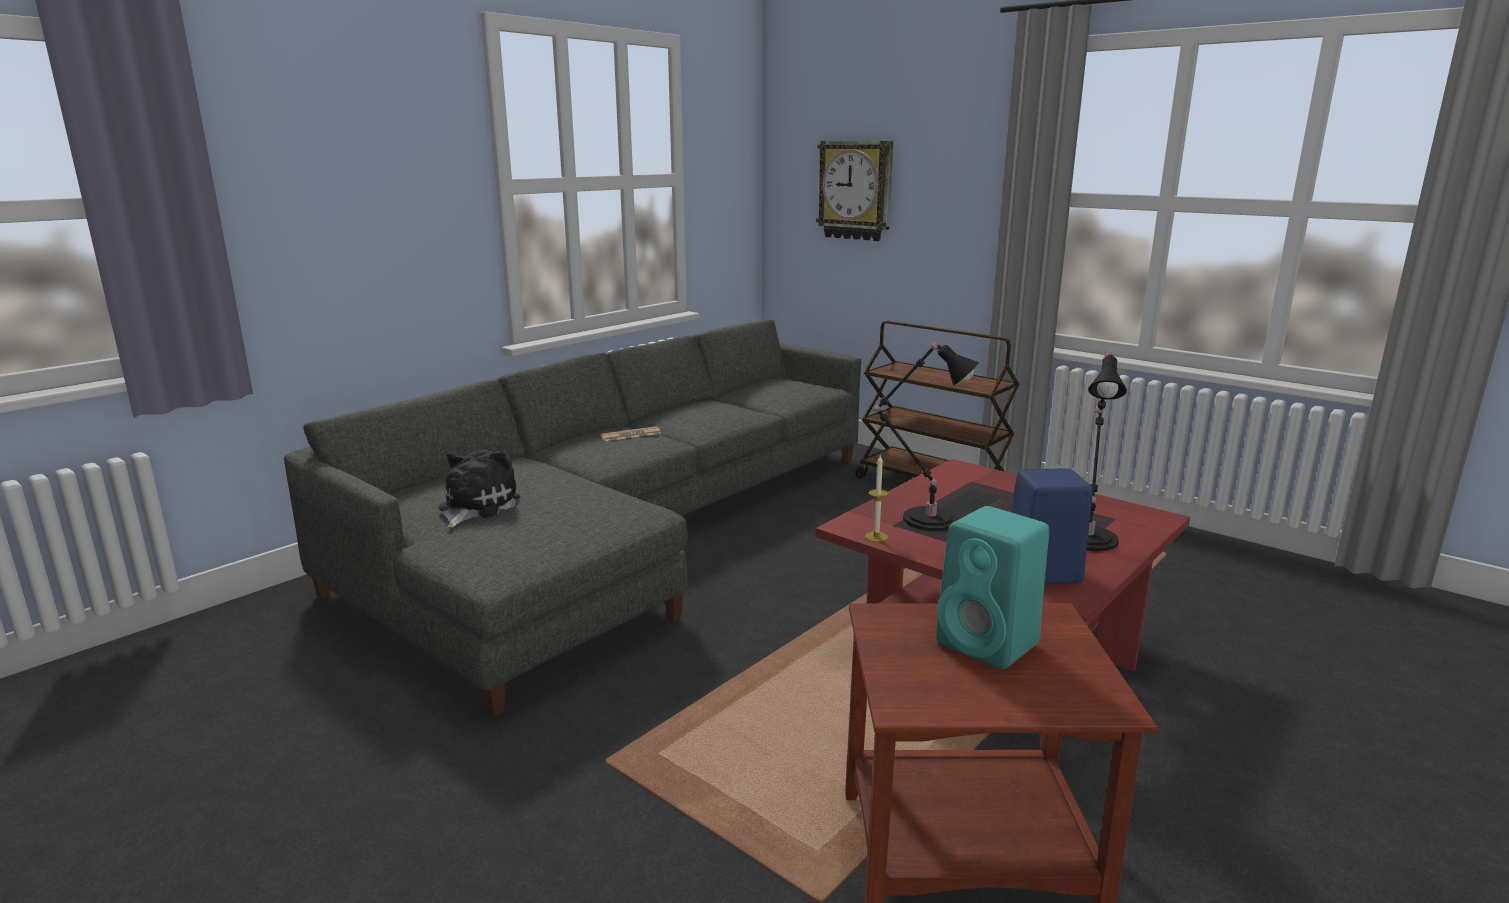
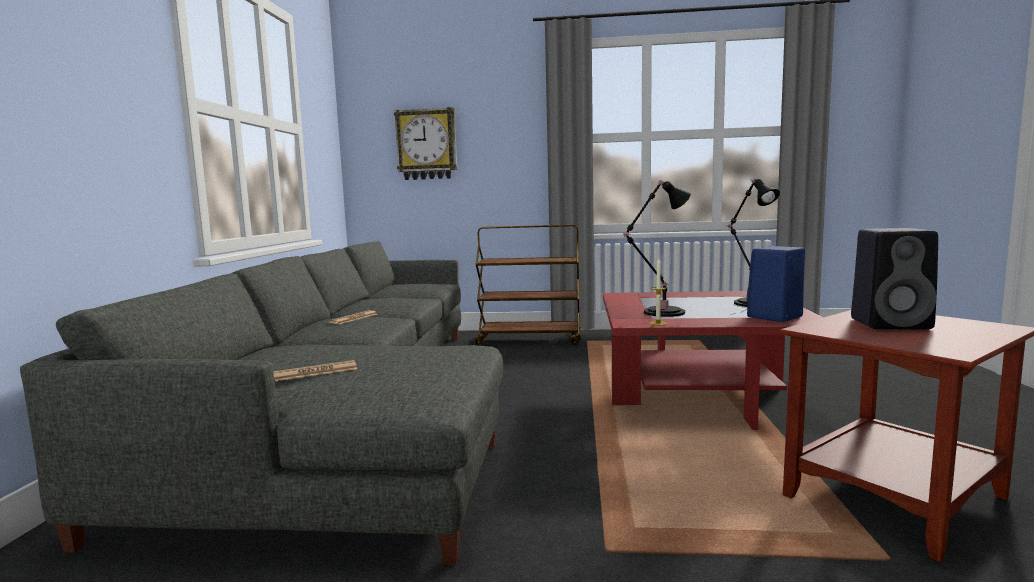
camera: 35 degrees left, 10 degrees down
plush toy [439,449,520,528] -> newspaper [273,360,357,381]
turquoise speaker [936,506,1050,670] -> black speaker [851,228,938,329]

